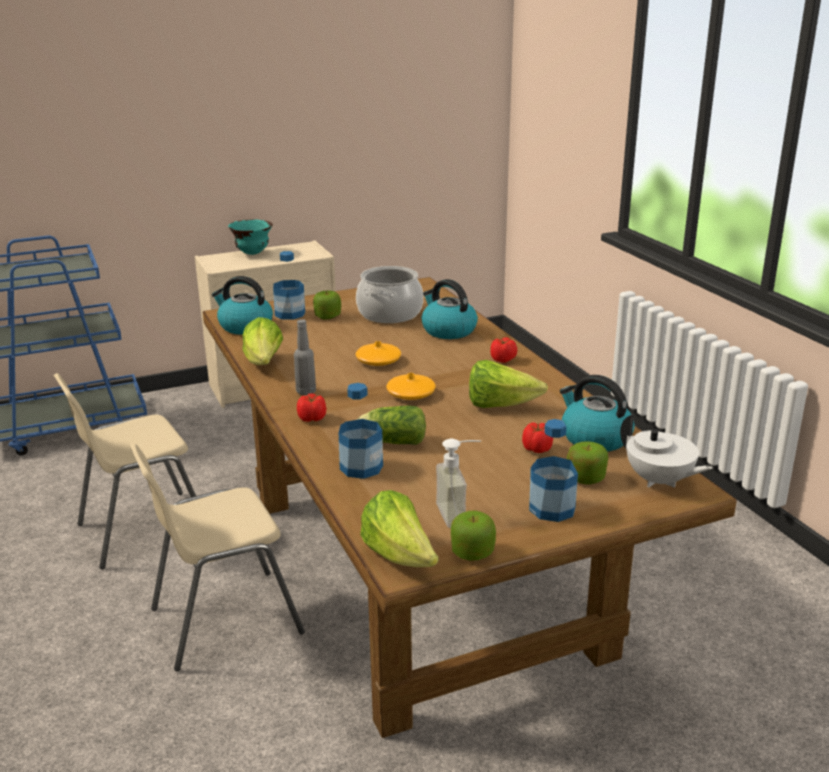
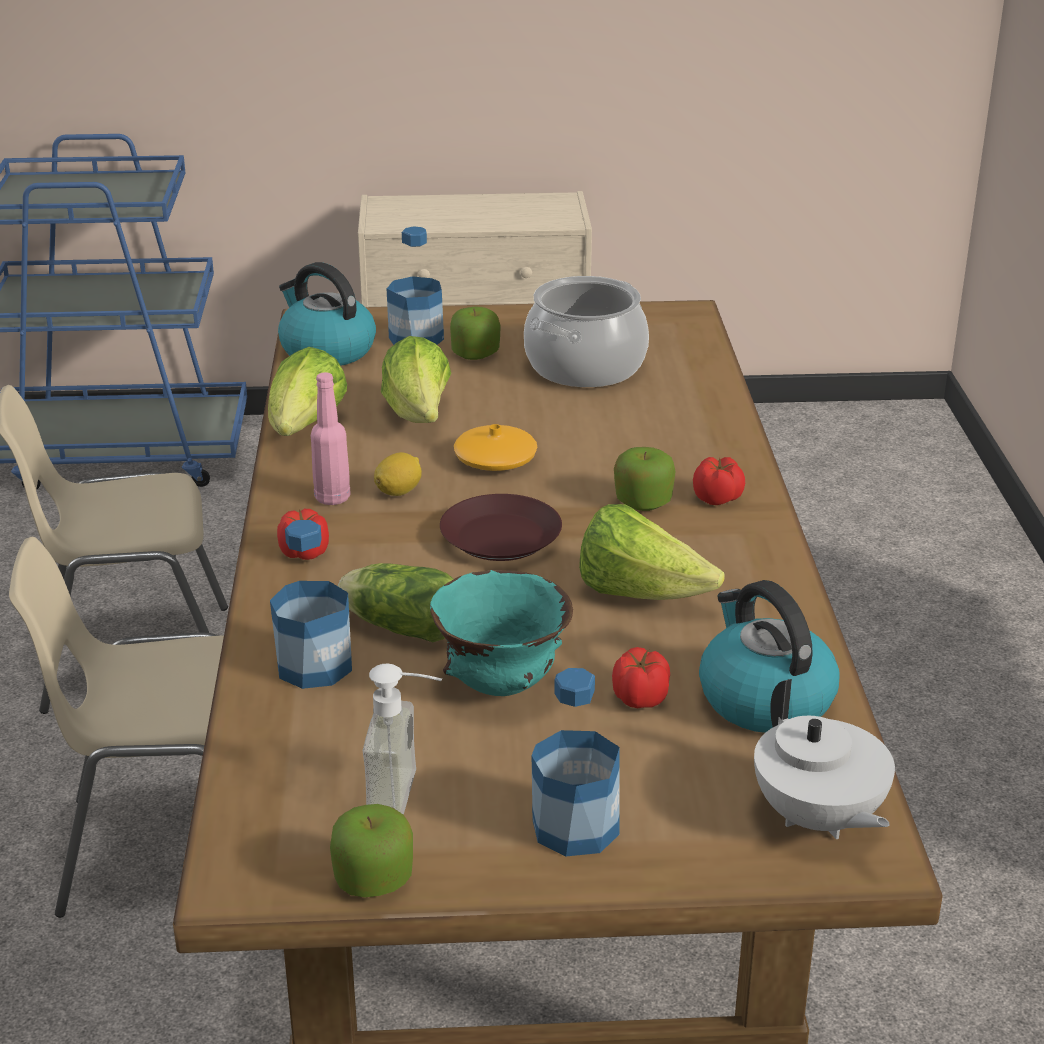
camera: 20 degrees right, 5 degrees up
turquoise bowl [228,219,273,255] -> turquoise bowl moved to [430,570,573,696]
grey bottle [294,319,316,395] -> pink bottle [311,372,351,505]
lettuce [360,490,438,567] -> lettuce moved to [381,336,451,423]
orange vase [386,373,436,400] -> brown plate [440,494,562,561]
kettle [422,279,478,339] -> none
apple [567,441,608,485] -> apple moved to [614,447,676,511]
none -> lemon [374,452,422,496]

